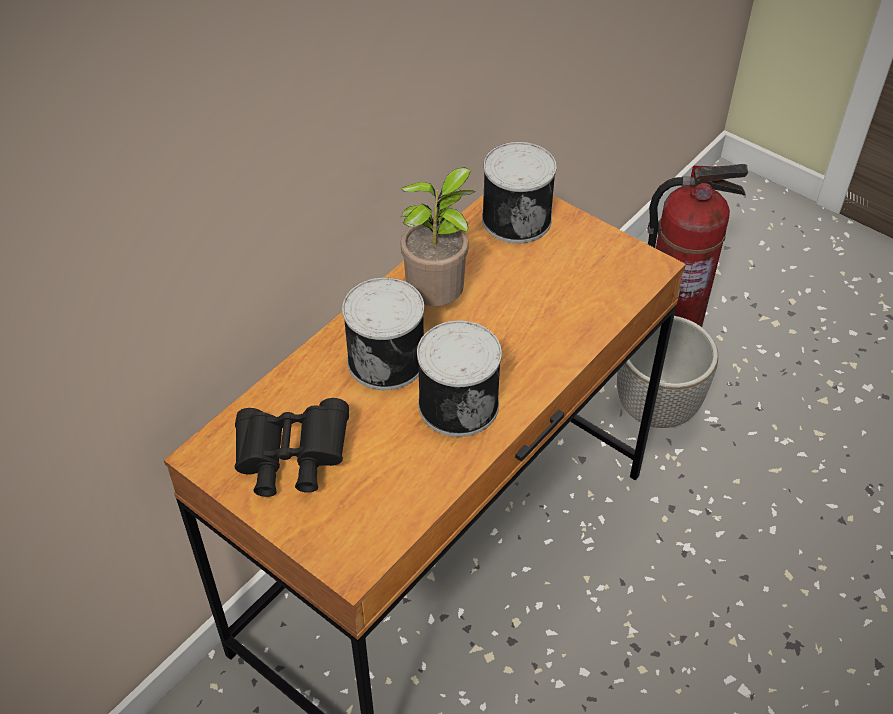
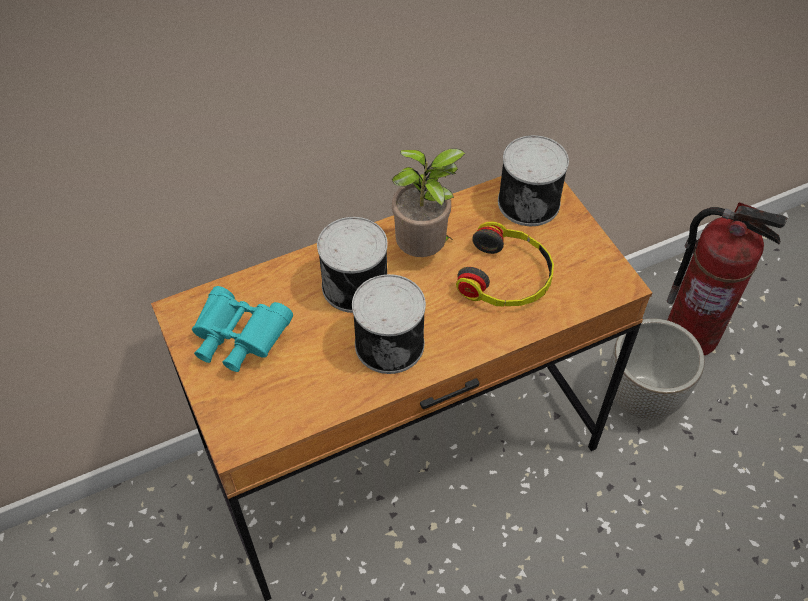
camera: 25 degrees right, 5 degrees up
black binoculars [235,398,349,497] -> turquoise binoculars [192,286,293,372]
none -> headphones [456,222,554,306]

